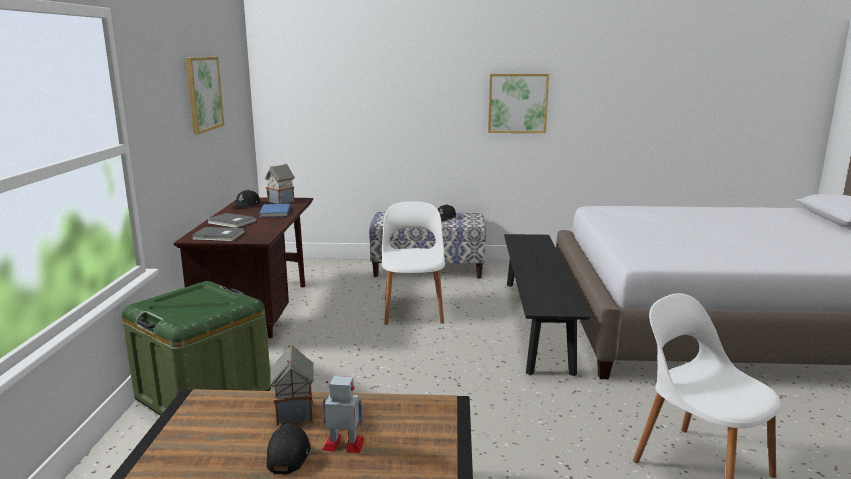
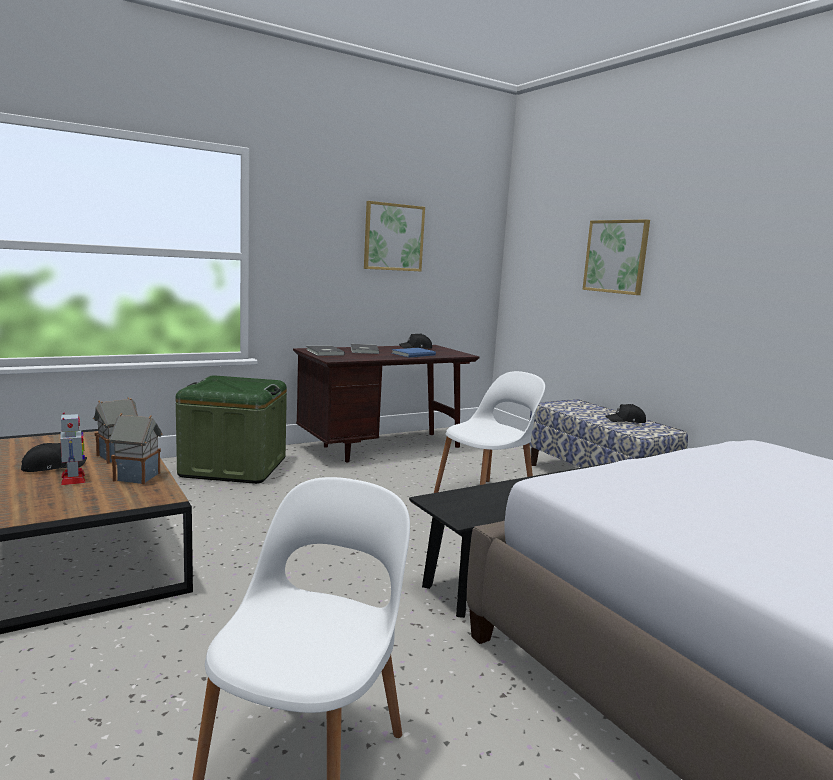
camera: 55 degrees right, 5 degrees down
toy house [265,163,295,204] -> toy house moved to [109,413,162,484]
picture [488,74,549,133] -> picture moved to [583,219,650,295]

